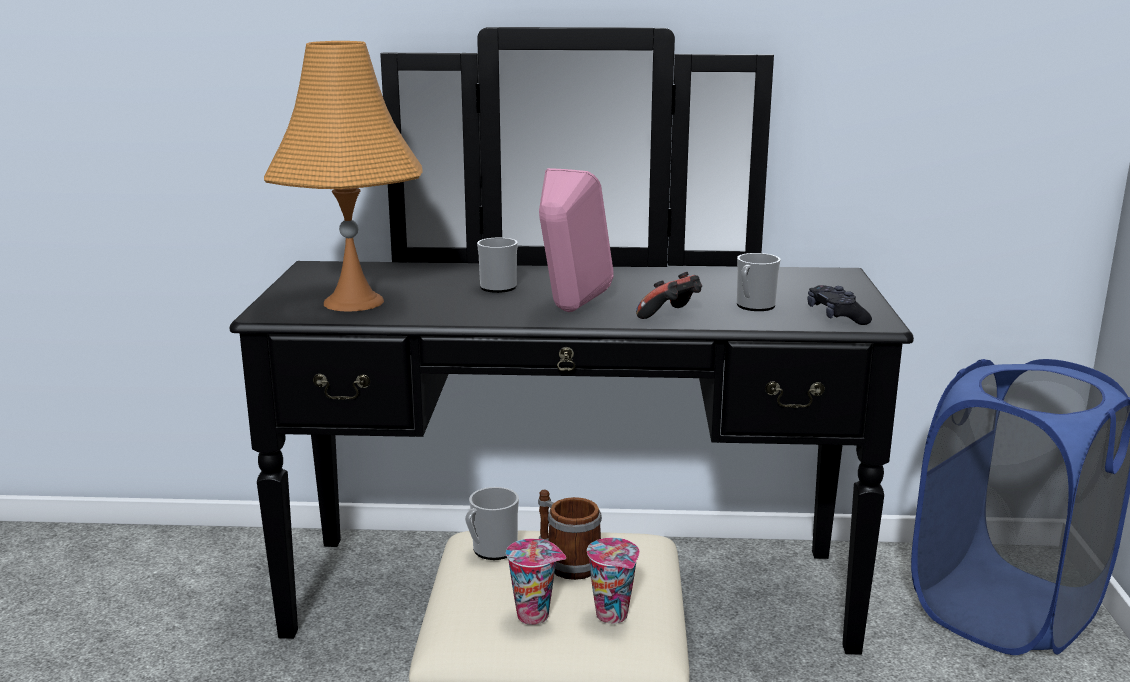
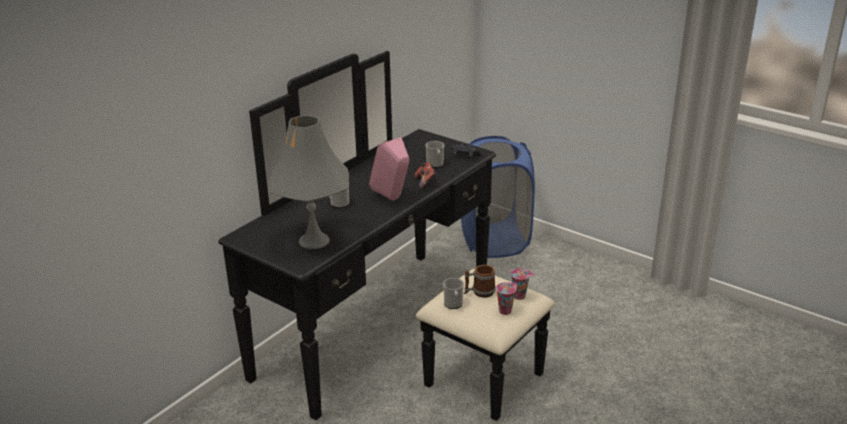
camera: 55 degrees left, 10 degrees up
orange table lamp [264,41,423,312] -> grey table lamp [268,115,349,249]

